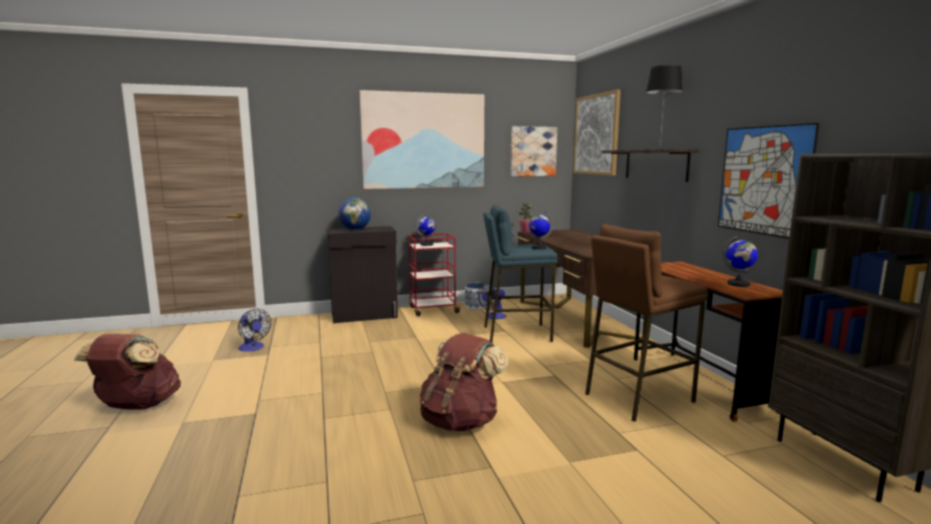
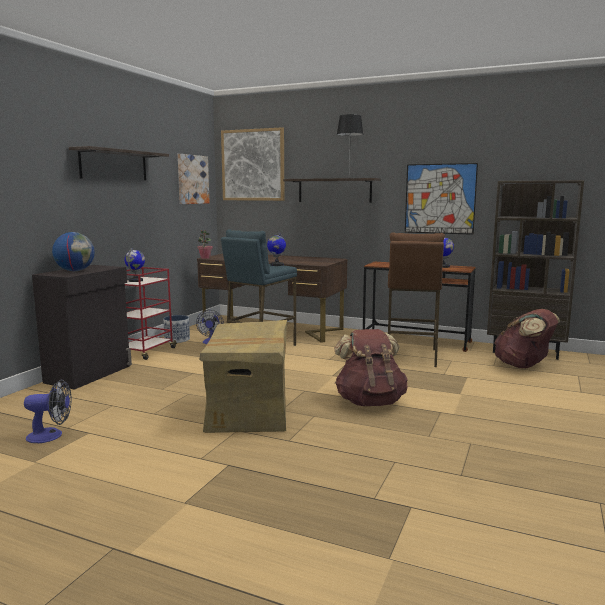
camera: 50 degrees left, 0 degrees up
brown backpack [74,334,181,410] -> brown backpack moved to [494,309,560,368]
picture [360,90,484,189] -> shelf [69,146,169,180]
none -> cardboard box [199,320,287,433]

